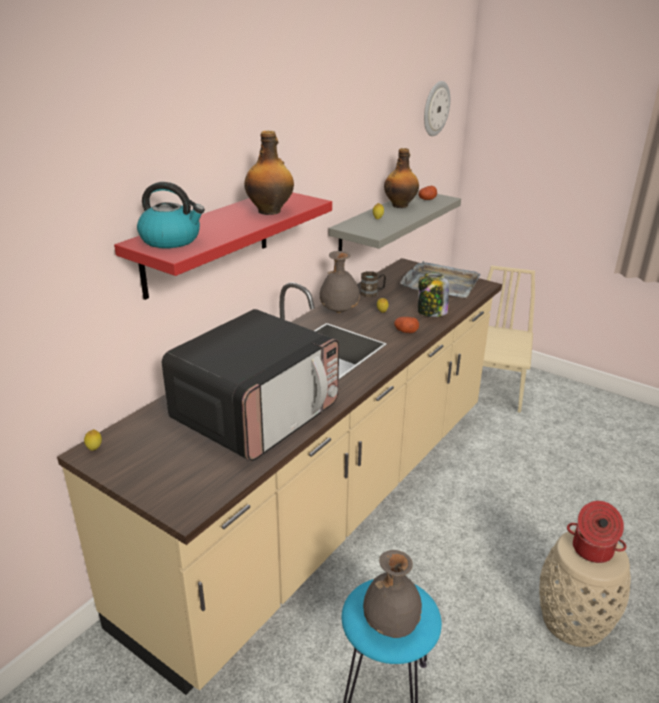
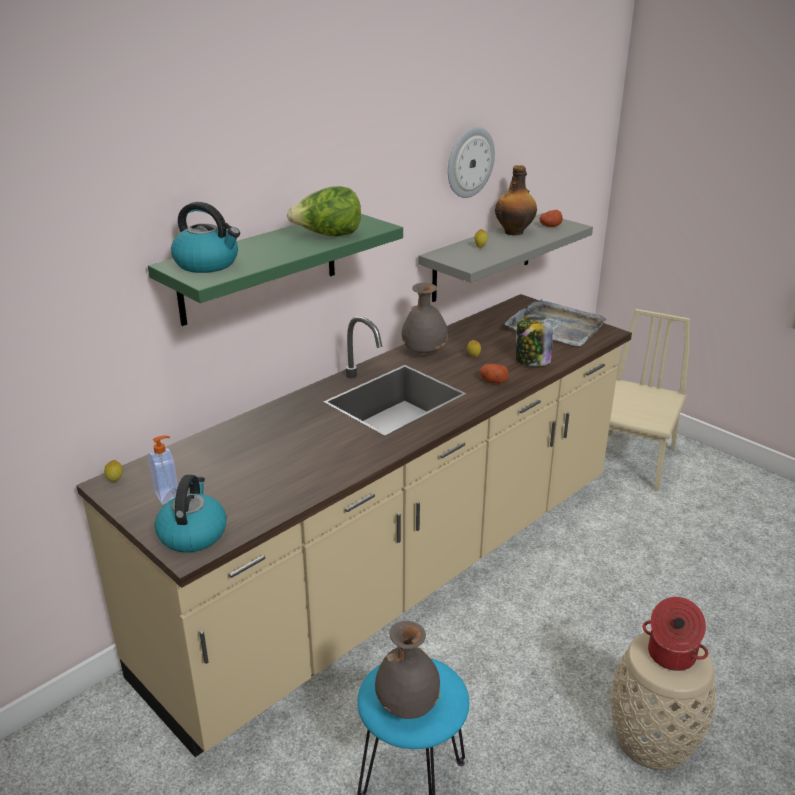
camera: 10 degrees right, 0 degrees up
red shelf [114,192,332,300] -> green shelf [148,214,403,326]
microwave [162,309,339,461] -> none
bottle [244,131,294,215] -> lettuce [287,186,361,236]
brown mug [360,271,386,297] -> none
wall clock [424,81,450,136] -> wall clock moved to [448,127,495,198]
none -> soap dispenser [148,436,178,505]
none -> kettle [155,475,227,553]

